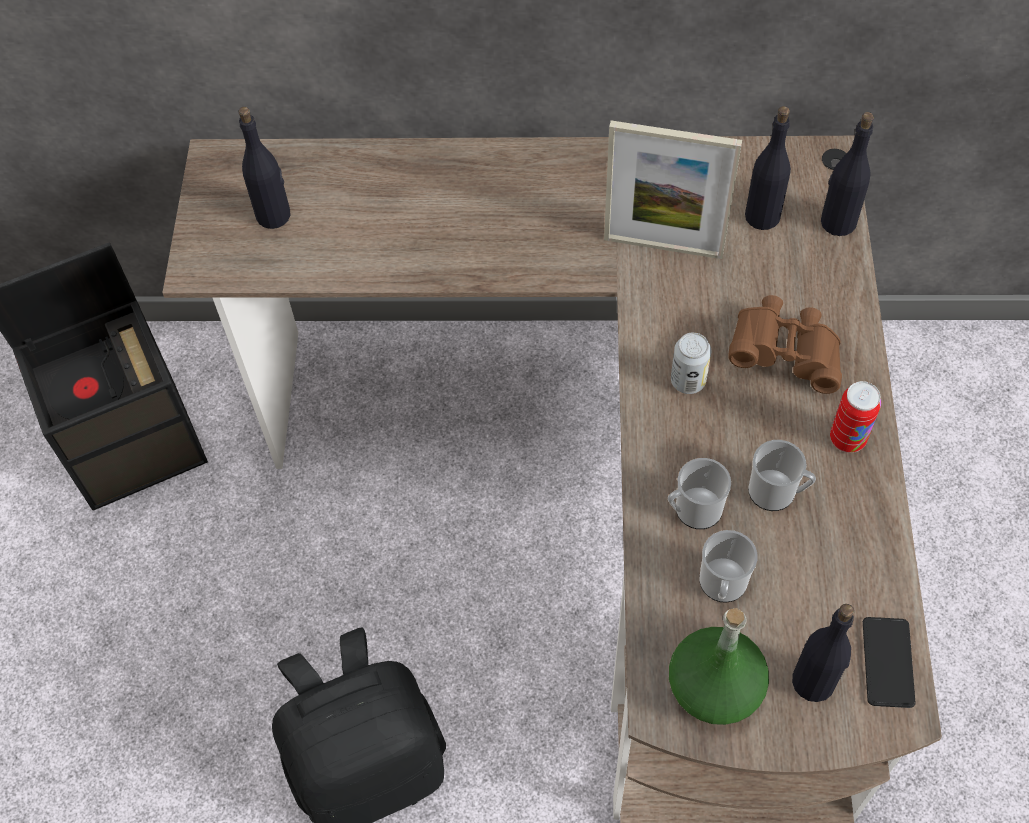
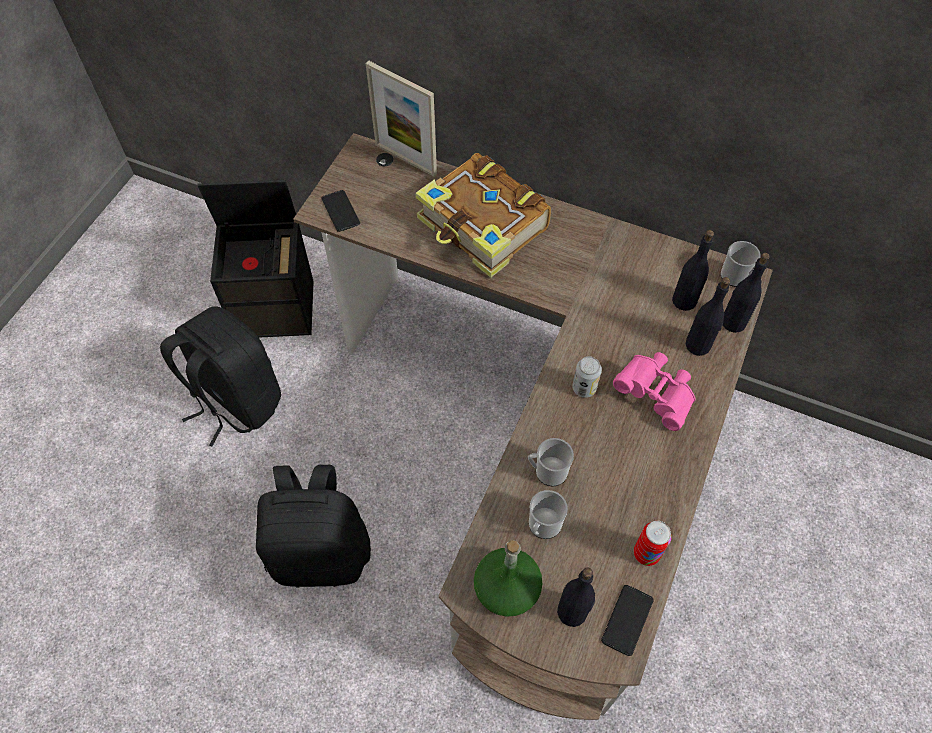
camera: 20 degrees right, 0 degrees up
black bottle [238,107,290,229] -> black bottle moved to [686,277,730,356]
picture frame [604,120,742,259] -> picture frame moved to [366,61,437,177]
brown binoculars [728,295,842,394] -> pink binoculars [613,352,696,431]
mug [748,440,816,511] -> mug moved to [721,241,761,287]
can [830,381,881,453] -> can moved to [634,521,672,566]
none -> black backpack [160,306,281,446]
none -> phone [321,190,360,232]
none -> book [415,153,551,278]

